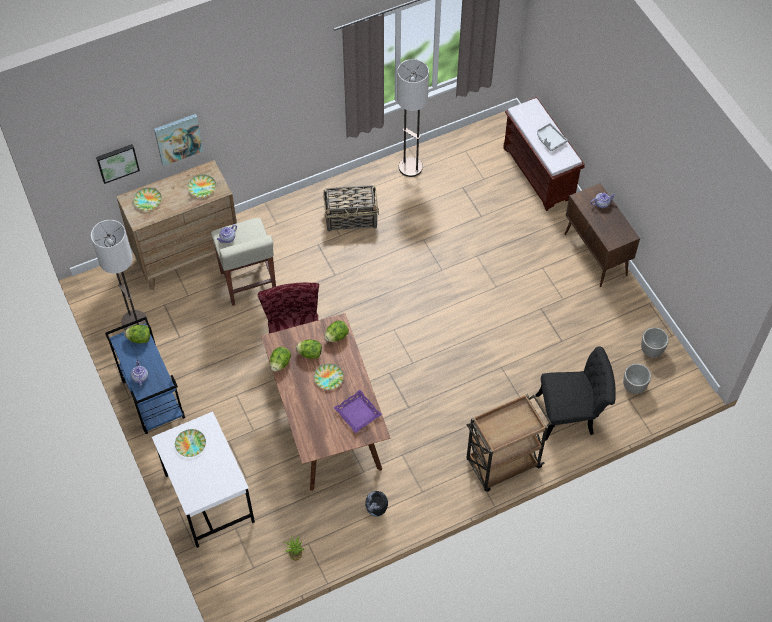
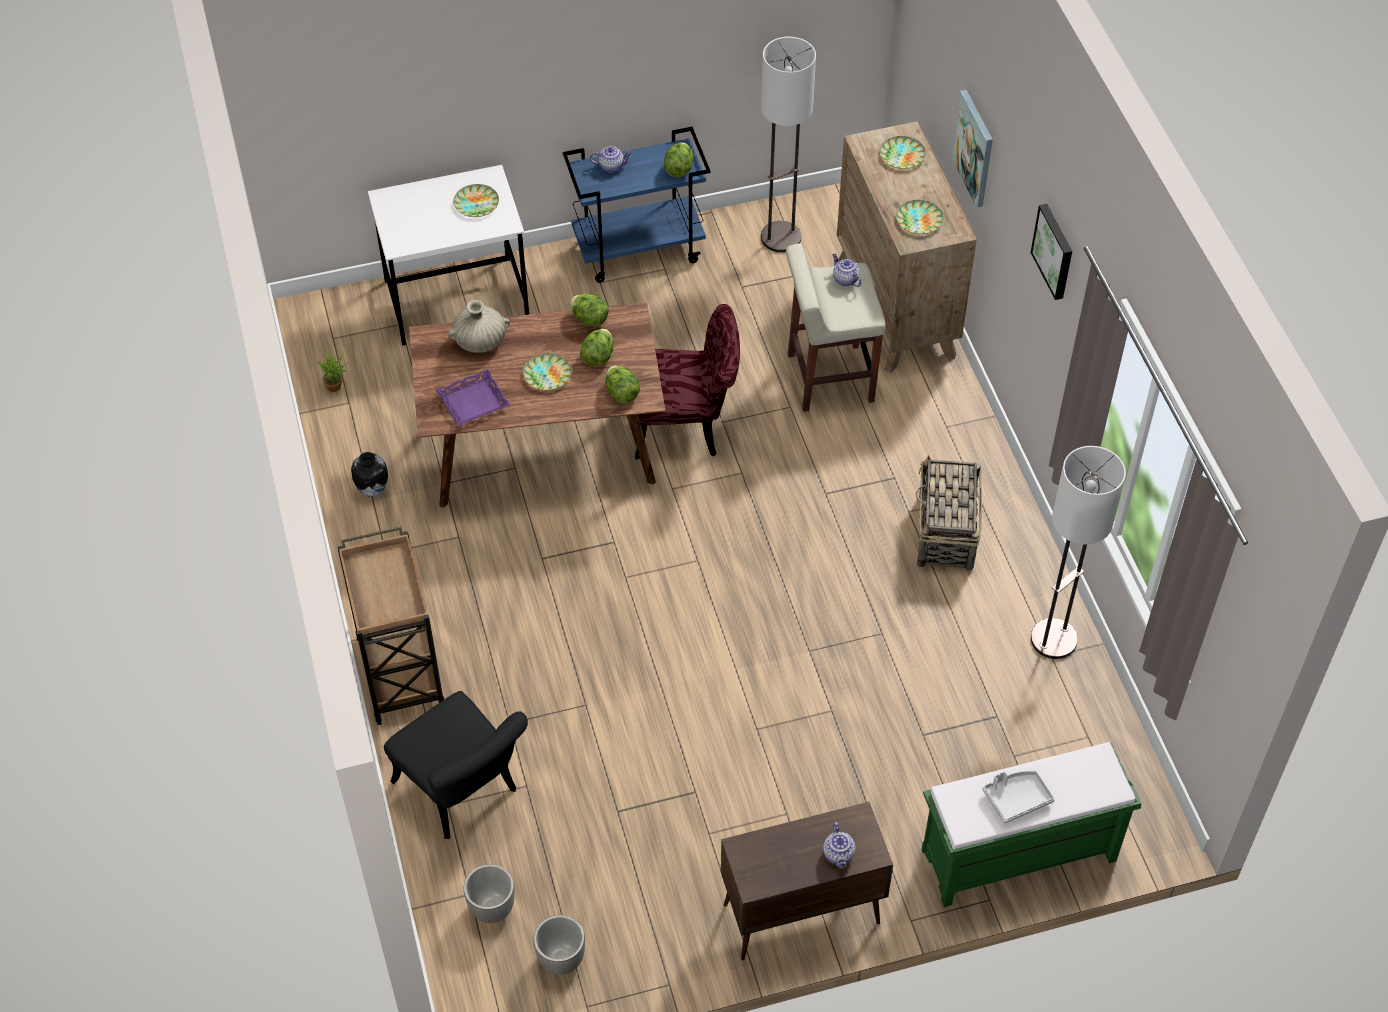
camera: 100 degrees right, 5 degrees down
picture [96,144,140,184] -> picture moved to [1031,204,1072,300]
brown bench [503,97,585,211] -> green bench [922,742,1142,907]
black chair [536,346,616,441] -> black chair turned 45 degrees counterclockwise [384,691,528,839]
none -> beige vase [448,300,510,353]

